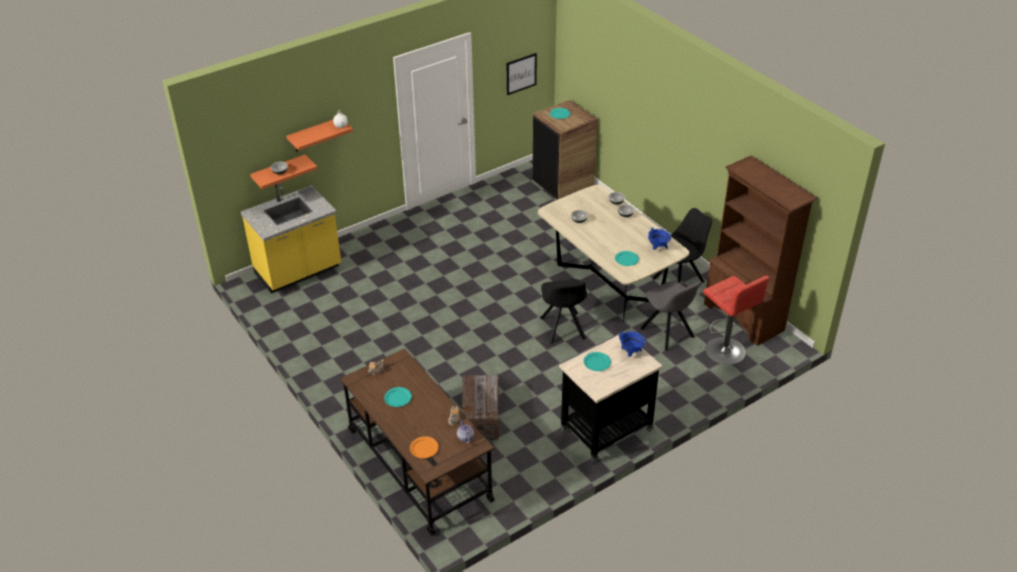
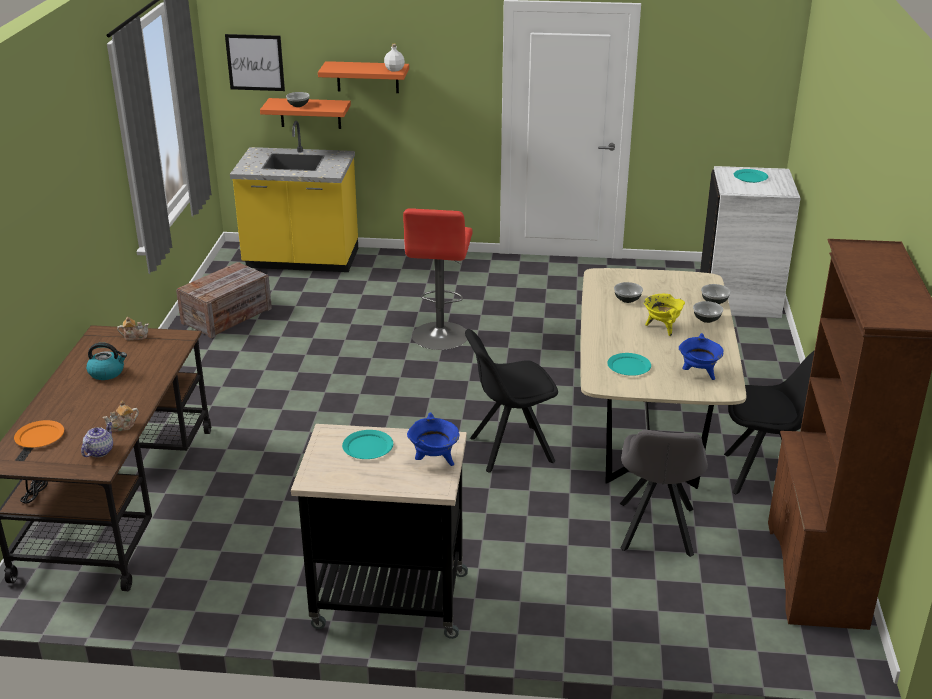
camera: 40 degrees right, 10 degrees down
turquoise plate [384,387,412,407] -> kettle [86,342,127,380]
crate [462,375,499,440] -> crate moved to [176,262,272,338]
picture [507,53,537,95] -> picture moved to [225,34,285,91]
brown cabinet [533,100,598,200] -> white cabinet [700,166,800,318]
black chair [540,279,587,344] -> black chair turned 45 degrees clockwise [465,329,558,473]
red stool [703,276,770,365] -> red stool moved to [403,208,473,350]
none -> yellow cooking pot [644,294,685,336]

